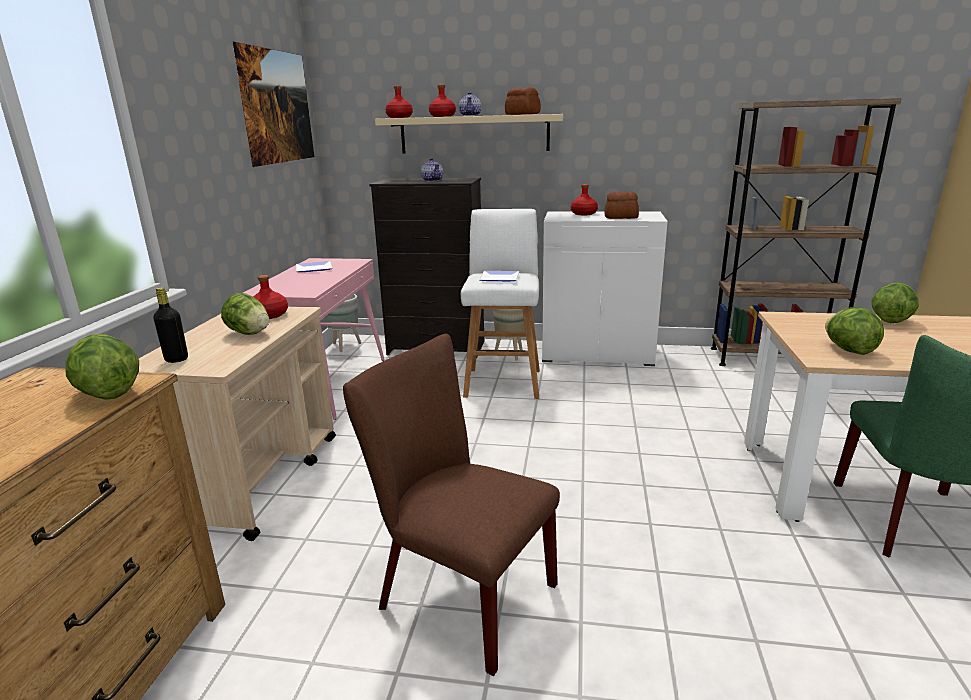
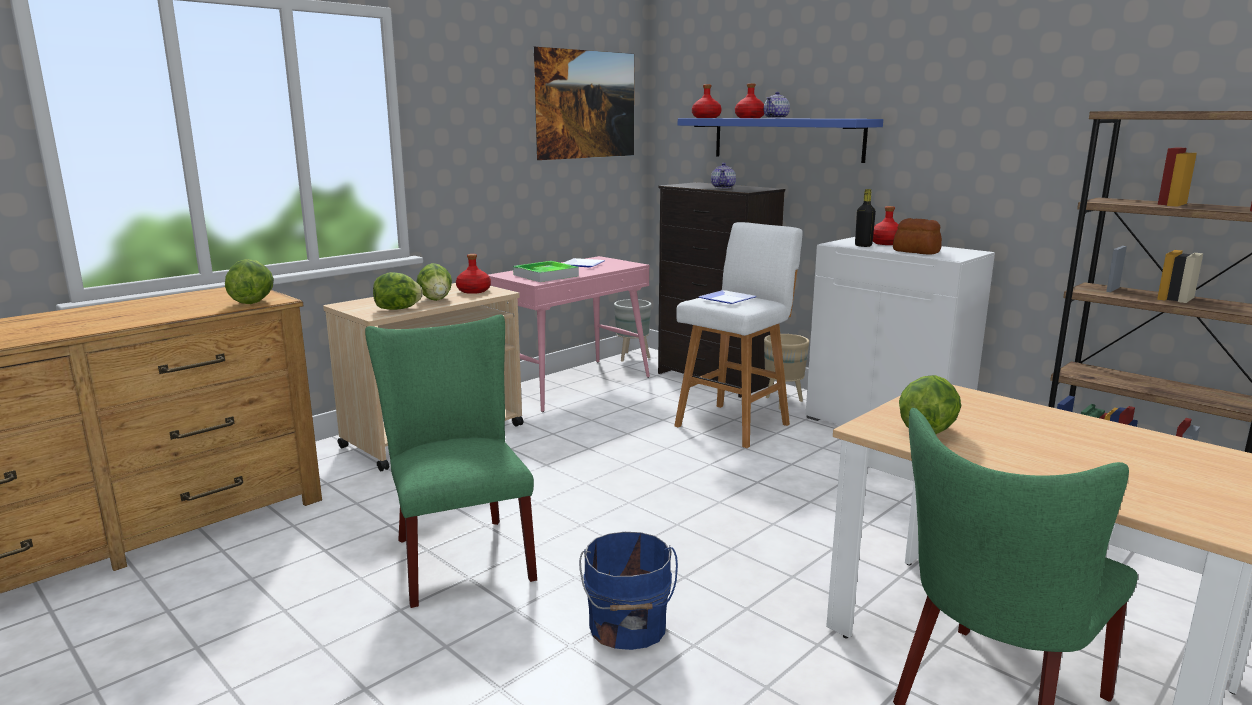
camera: 35 degrees right, 5 degrees down
black bottle [153,287,188,363] -> black bottle moved to [855,189,876,247]
brown chair [343,334,560,676] -> green chair [365,314,537,608]
beige shelf [375,114,563,153] -> blue shelf [678,118,883,163]
bread [505,87,541,115] -> none
lettuce [871,282,919,323] -> lettuce moved to [373,272,423,310]
none -> tray [513,261,579,282]
none -> blue bucket [579,532,678,650]

